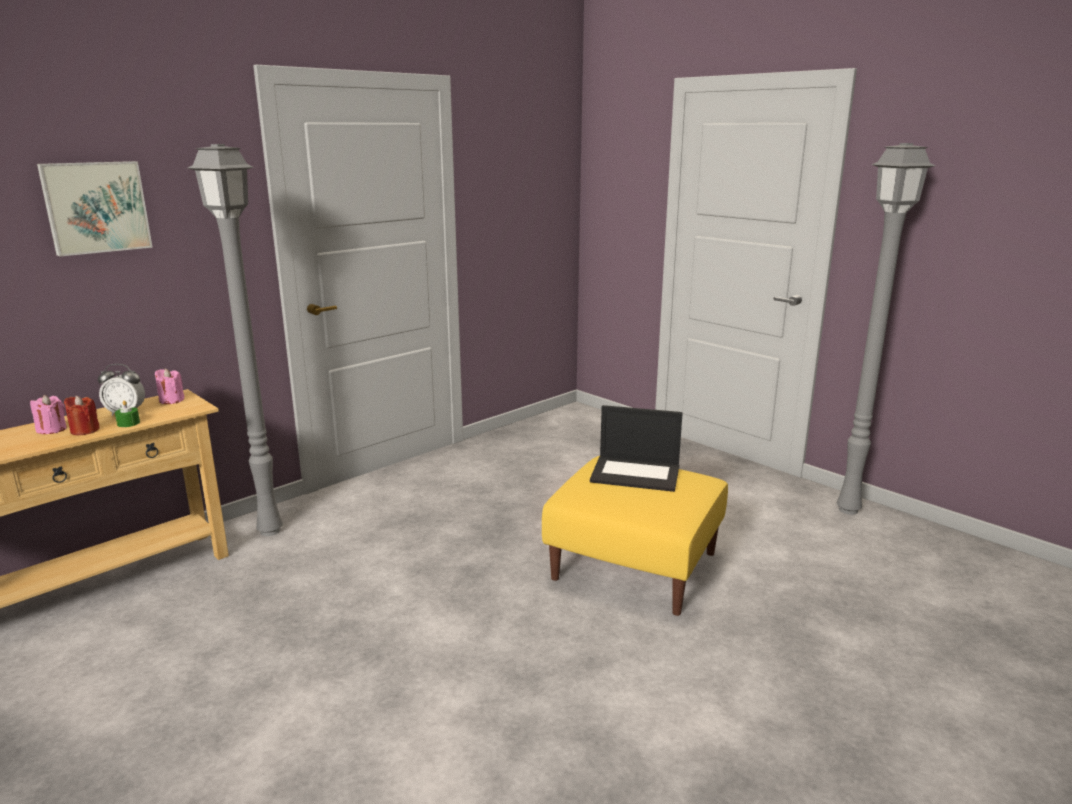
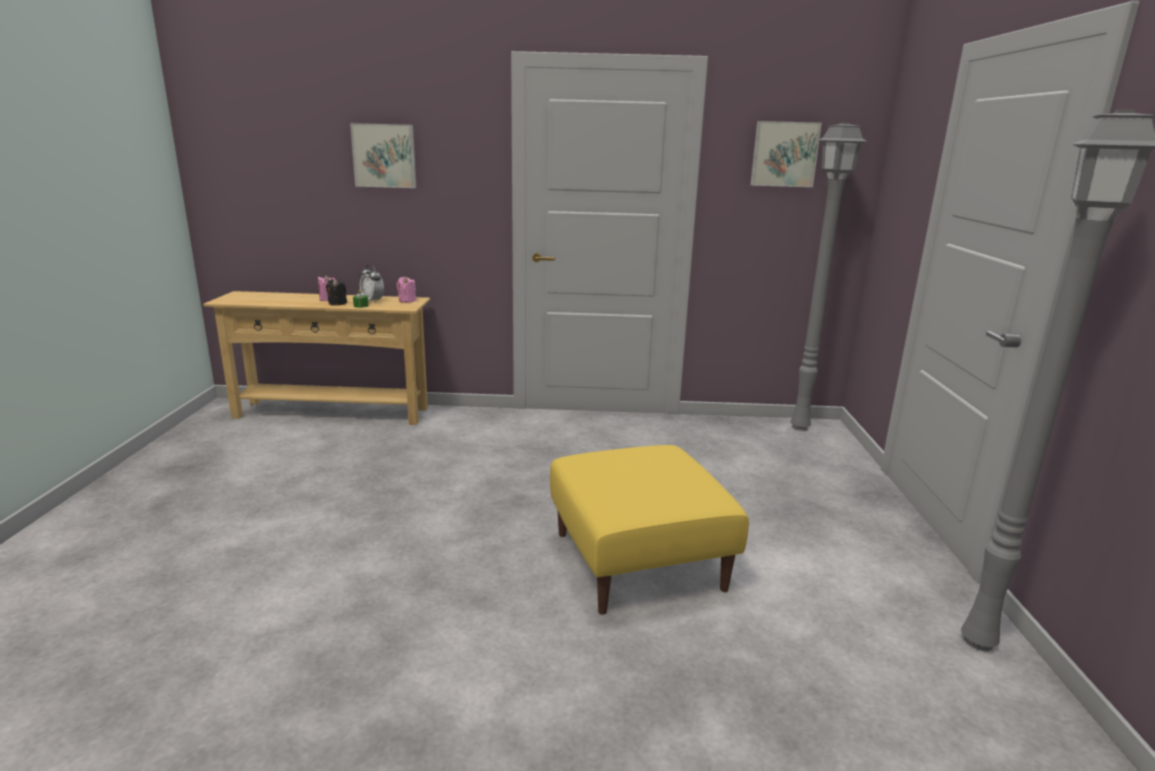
camera: 45 degrees right, 0 degrees up
red candle [64,396,99,435] -> black candle [326,279,347,306]
grey floor lamp [188,144,283,536] -> grey floor lamp moved to [790,123,867,431]
laptop [590,405,683,492] -> none
none -> picture [750,121,822,187]

